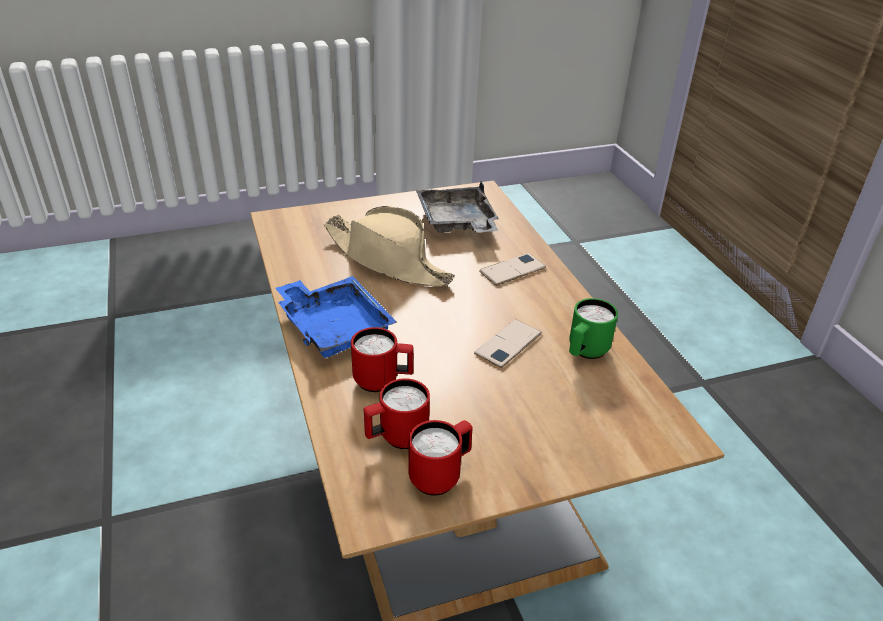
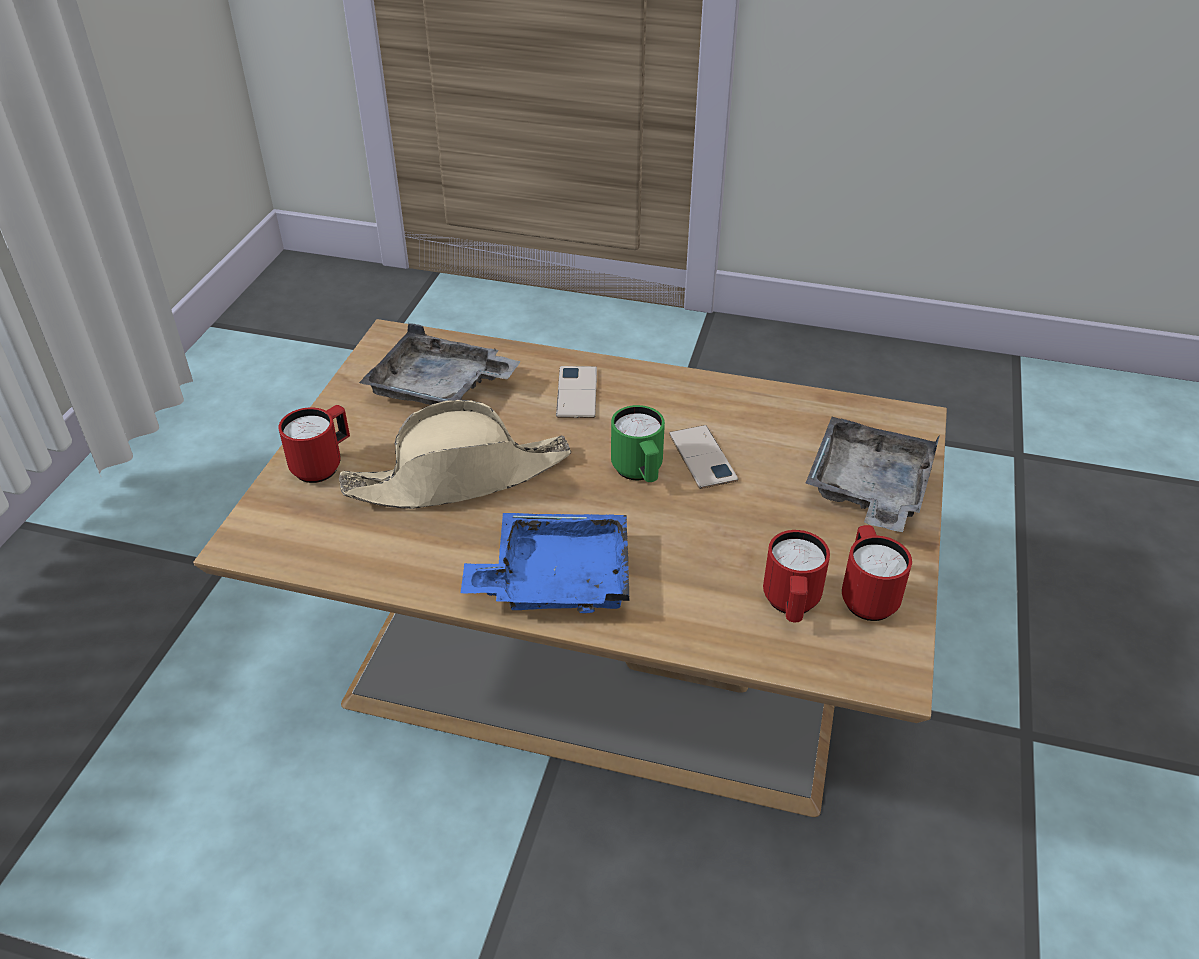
camera: 55 degrees left, 5 degrees up
red mug [351,327,413,392] -> red mug moved to [278,405,350,483]
green mug [569,298,618,359] -> green mug moved to [611,405,665,482]
none -> grey tray [806,417,940,532]

